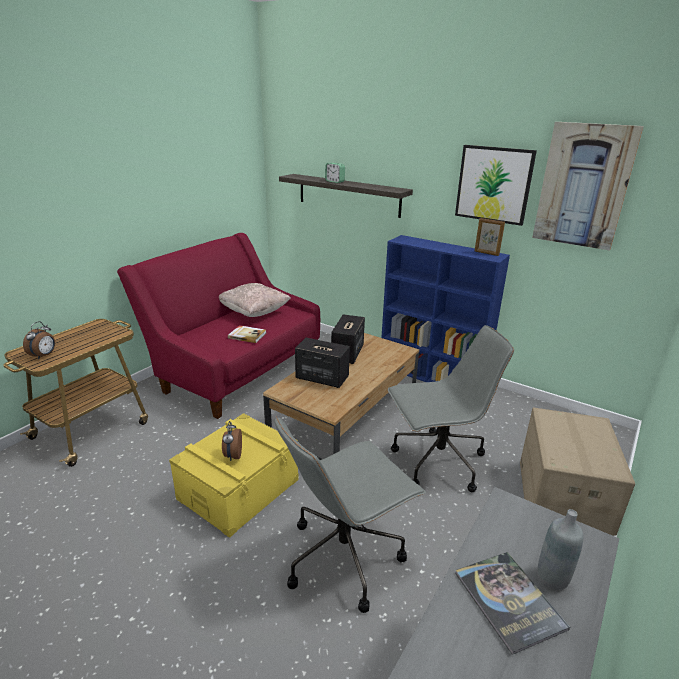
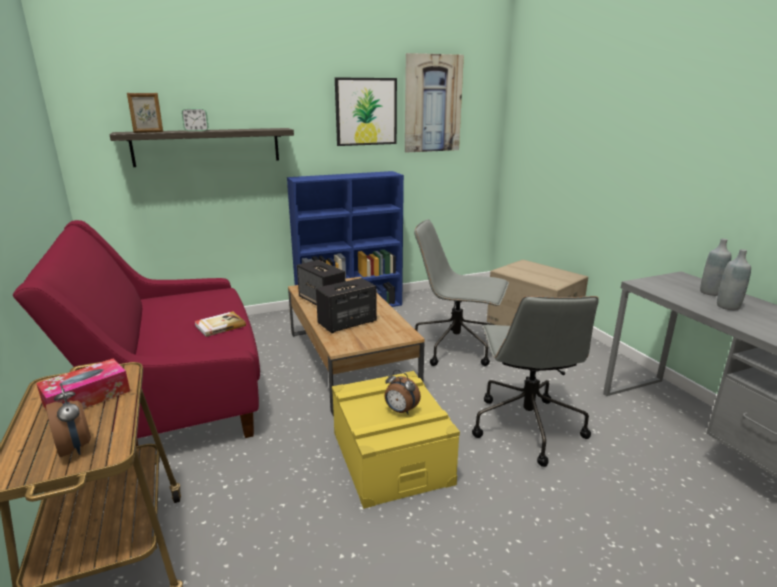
camera: 55 degrees left, 5 degrees down
beige pillow [219,283,291,317] -> none
grey office chair [388,325,514,492] -> grey office chair turned 90 degrees counterclockwise [414,219,509,366]
book [455,552,570,655] -> grey bottle [717,249,751,310]
picture frame [475,218,505,256] -> picture frame moved to [127,93,163,133]
none -> tissue box [36,359,130,411]

